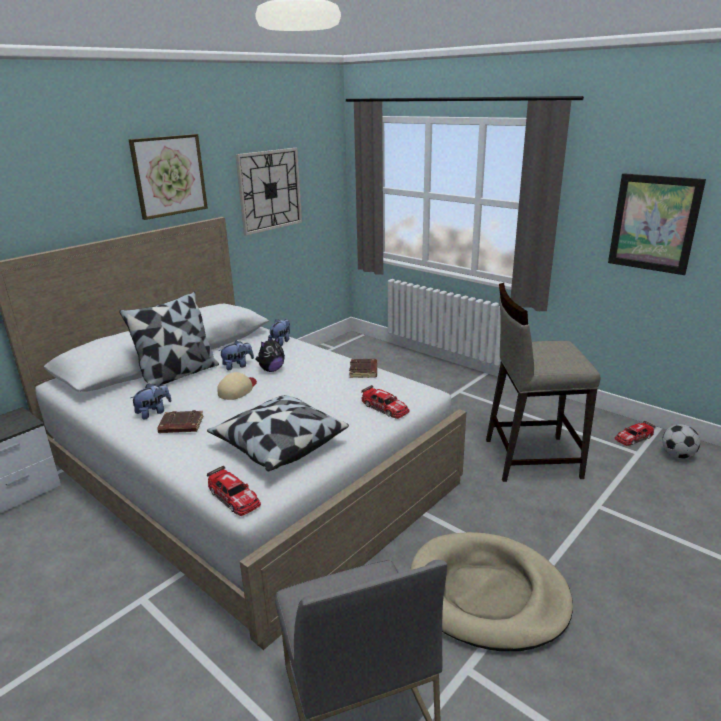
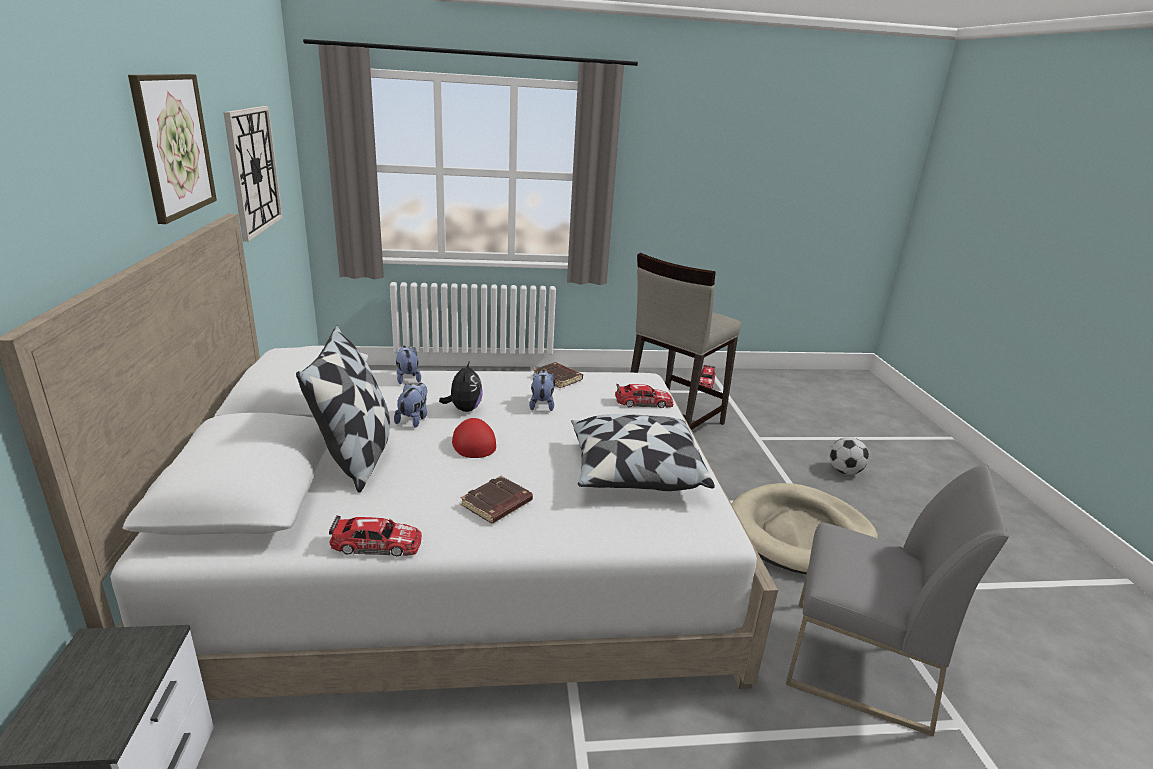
camera: 50 degrees left, 0 degrees up
plush toy [131,384,172,420] -> plush toy moved to [529,370,554,411]
toy car [207,466,261,516] -> toy car moved to [329,515,422,556]
beige cap [217,372,257,400] -> red cap [452,418,496,458]
picture [608,173,706,275] -> none
football [662,424,700,459] -> football moved to [829,437,869,475]

